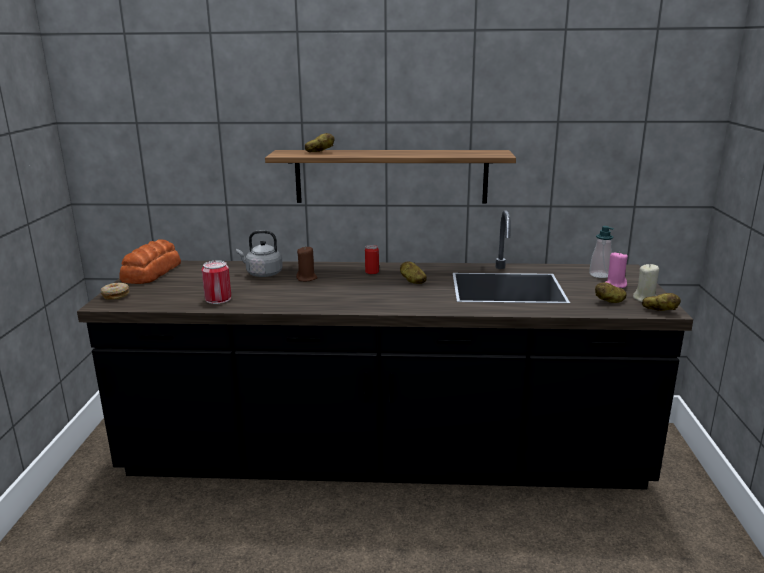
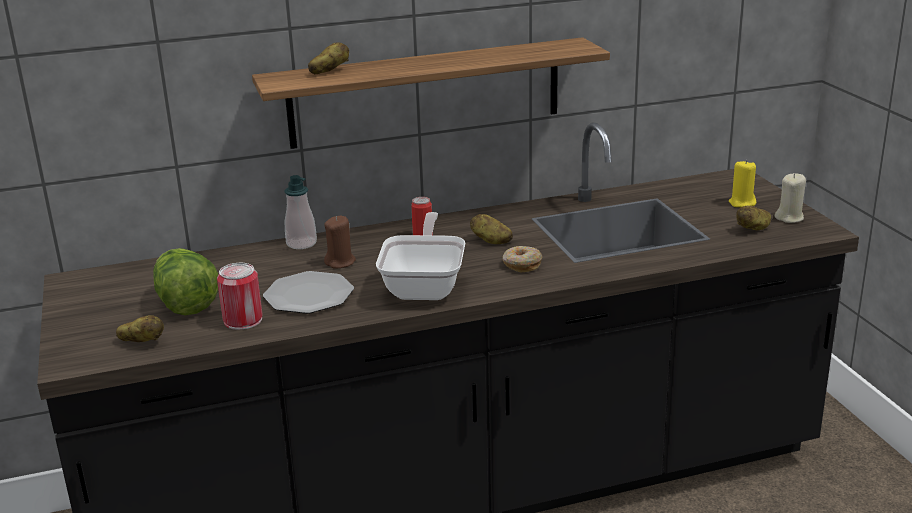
camera: 20 degrees left, 5 degrees up
donut [101,283,129,300] -> donut moved to [502,246,542,272]
bread [119,239,181,284] -> none
grey kettle [236,231,283,277] -> none
soap dispenser [589,226,614,278] -> soap dispenser moved to [284,175,317,249]
pink candle [606,251,628,288] -> yellow candle [729,160,756,207]
potato [642,293,681,311] -> potato moved to [116,315,164,342]
none -> lettuce [153,248,218,316]
none -> plate [263,271,354,314]
none -> frying pan [376,212,465,300]

